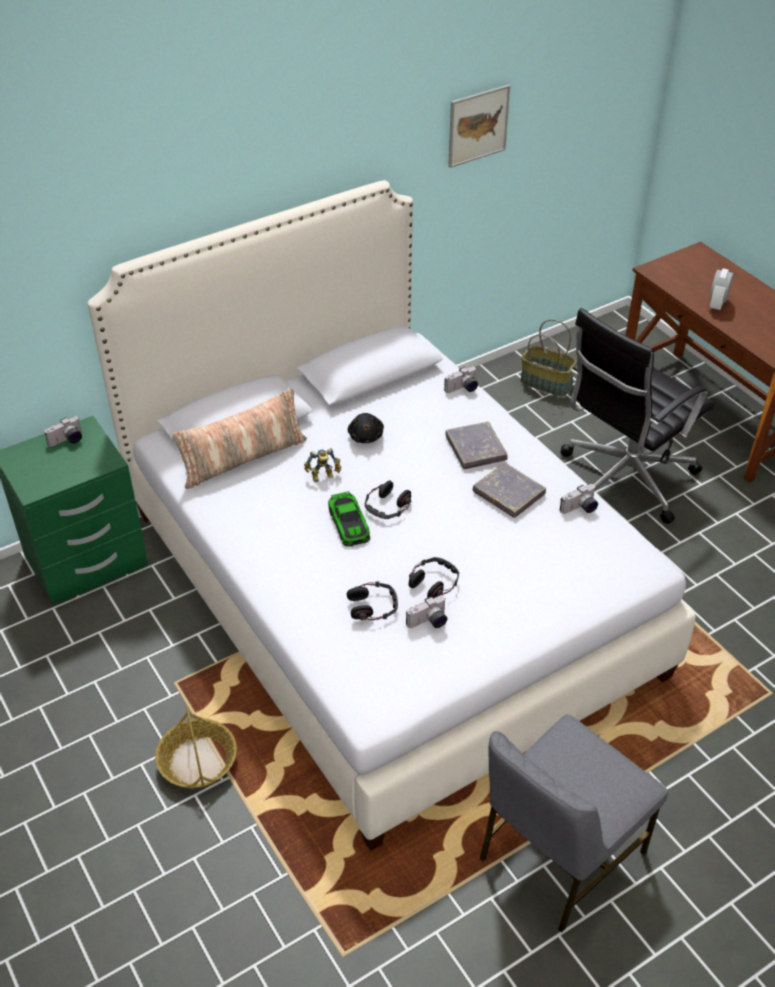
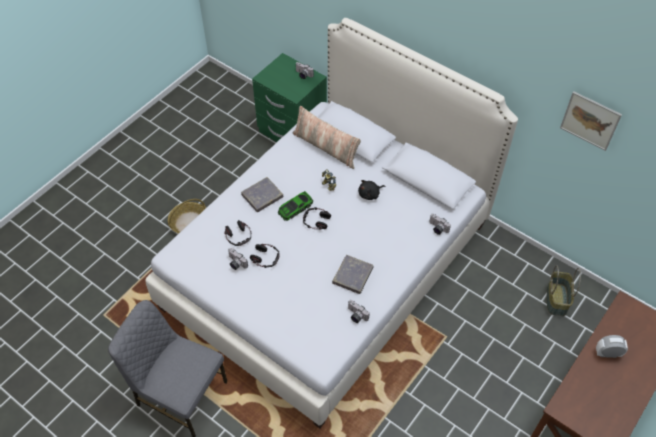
camera: 70 degrees right, 10 degrees up
grey book [446,421,508,469] -> grey book moved to [241,177,283,212]
black office chair [560,308,715,524] -> none

